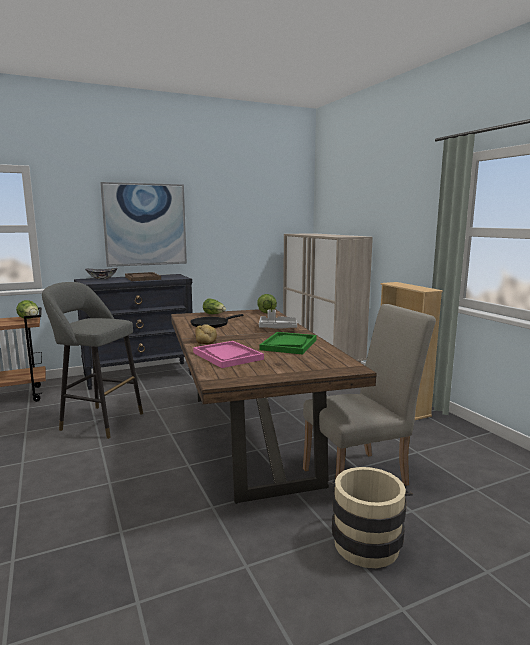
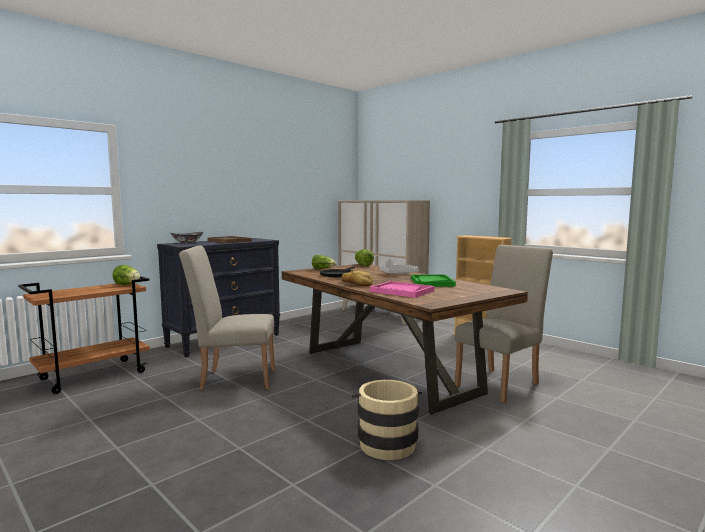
camera: 20 degrees left, 5 degrees down
grey stool [42,282,143,439] -> beige chair [179,245,275,391]
picture [100,182,187,267] -> none
beige bucket [327,467,413,568] -> beige bucket moved to [352,380,422,460]

